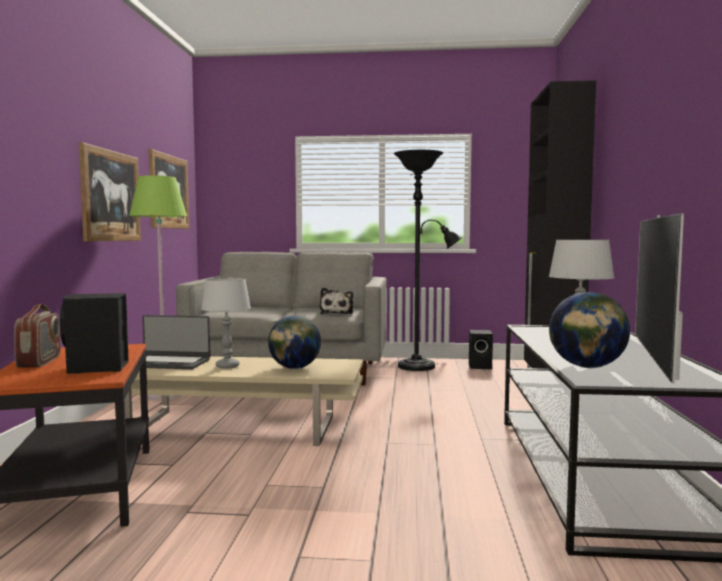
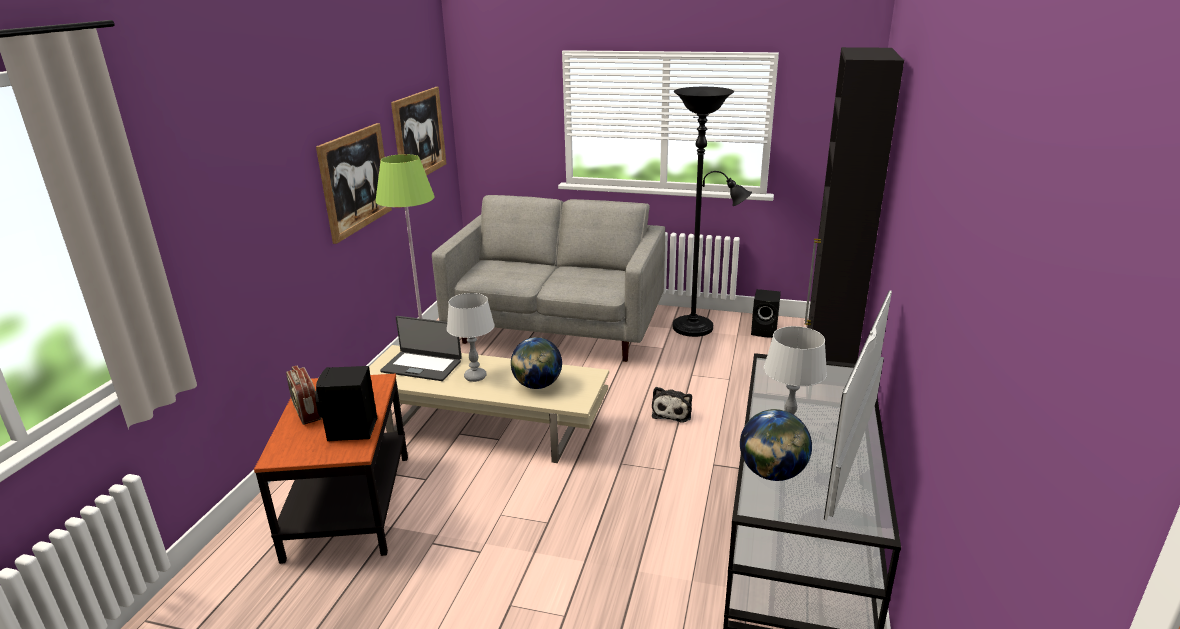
camera: 10 degrees right, 20 degrees up
radio [14,304,61,368] -> radio turned 150 degrees clockwise [286,366,321,425]
plush toy [320,288,353,314] -> plush toy moved to [652,387,692,423]

